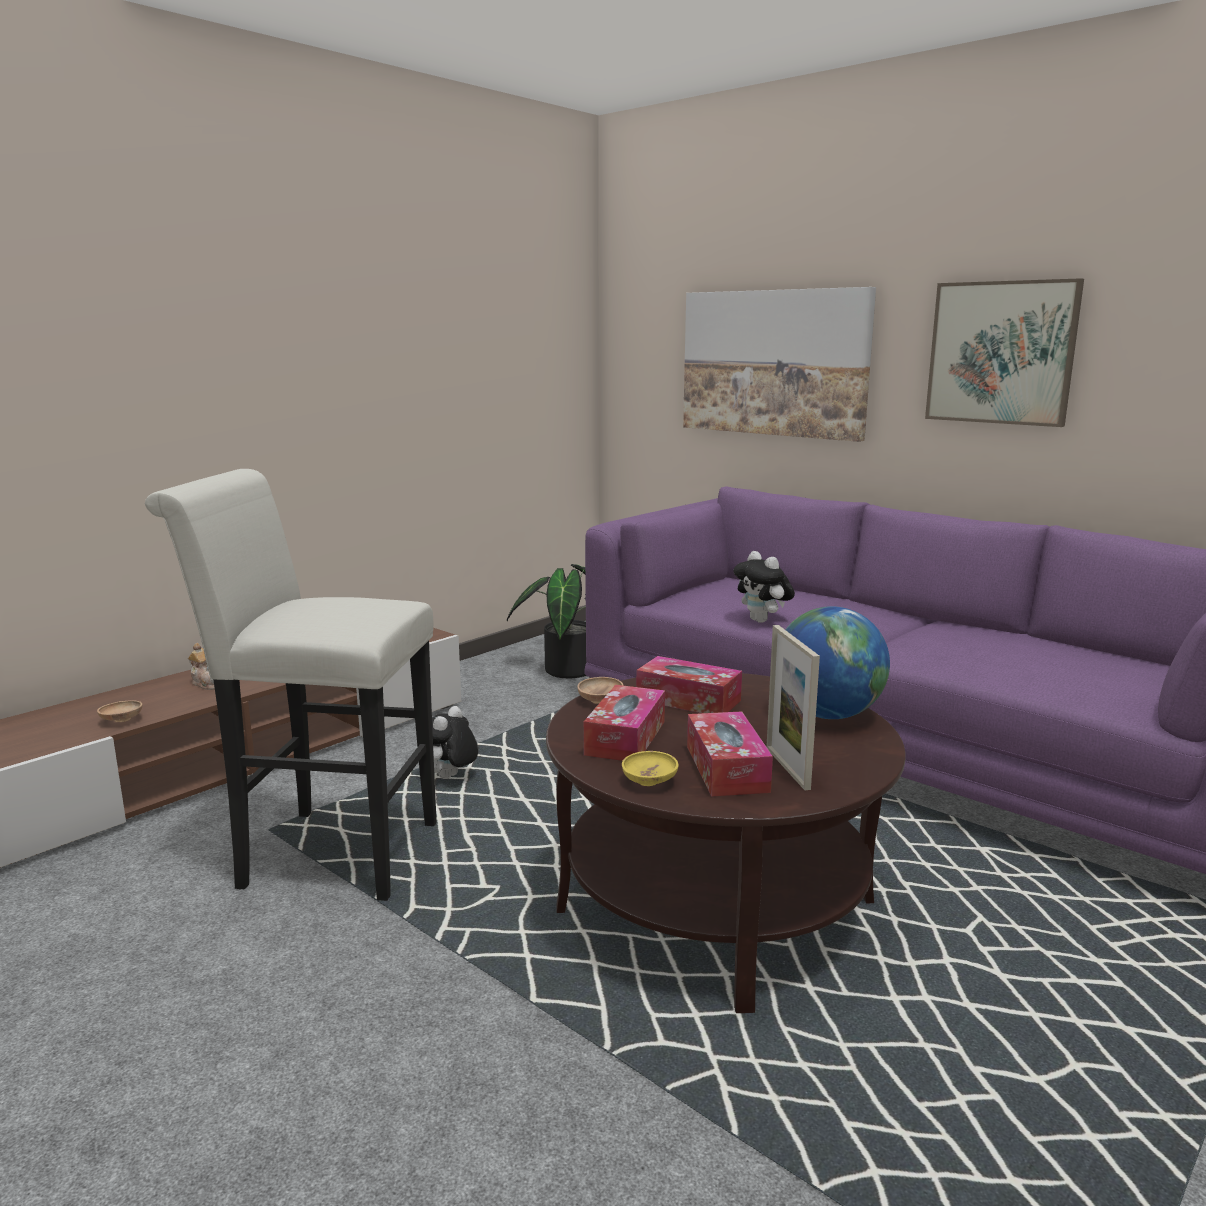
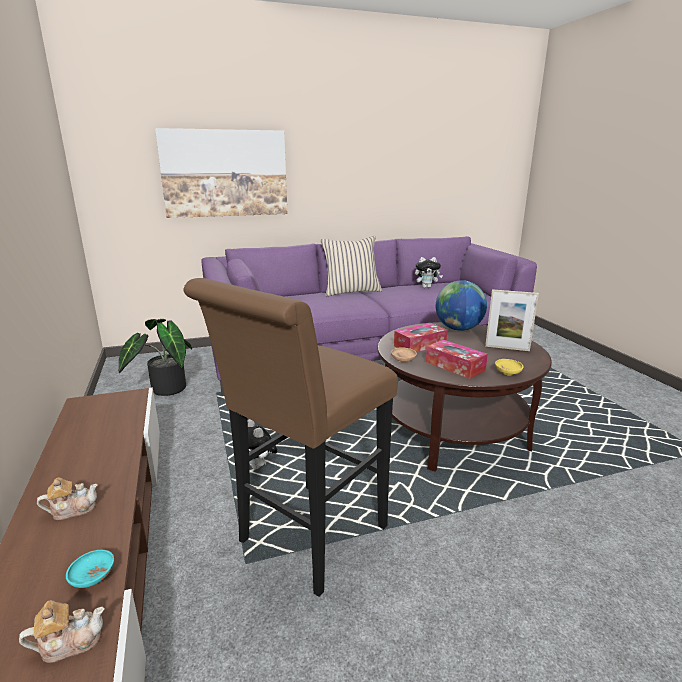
camera: 60 degrees left, 5 degrees up
brown bowl [97,700,142,722] -> turquoise bowl [66,550,114,588]
white stool [145,469,437,902] -> brown stool [184,278,398,597]
tissue box [687,711,773,796] -> none
plush toy [733,551,795,623] -> plush toy moved to [415,257,443,288]
picture [925,278,1084,427] -> none
none -> teapot [19,601,104,663]
none -> beige pillow [320,236,382,296]

